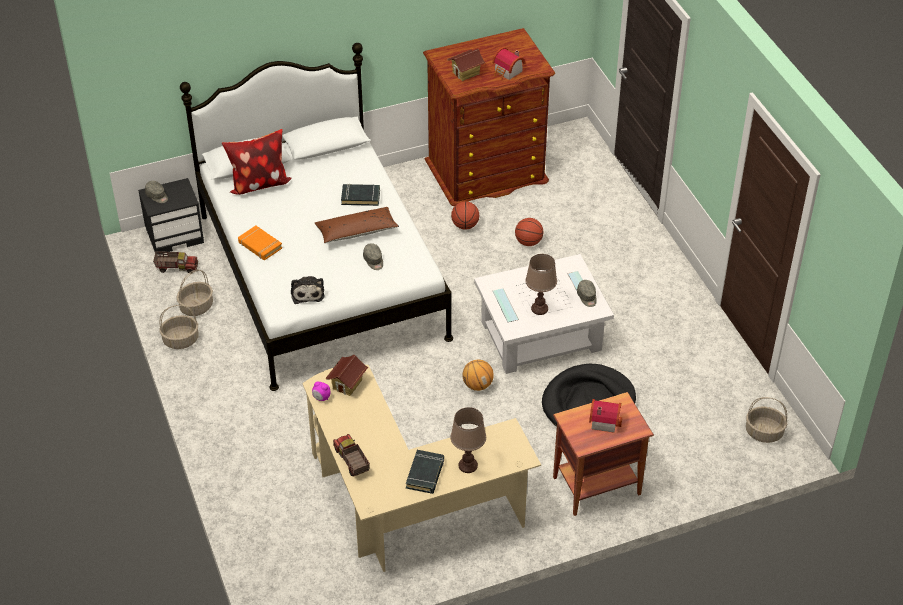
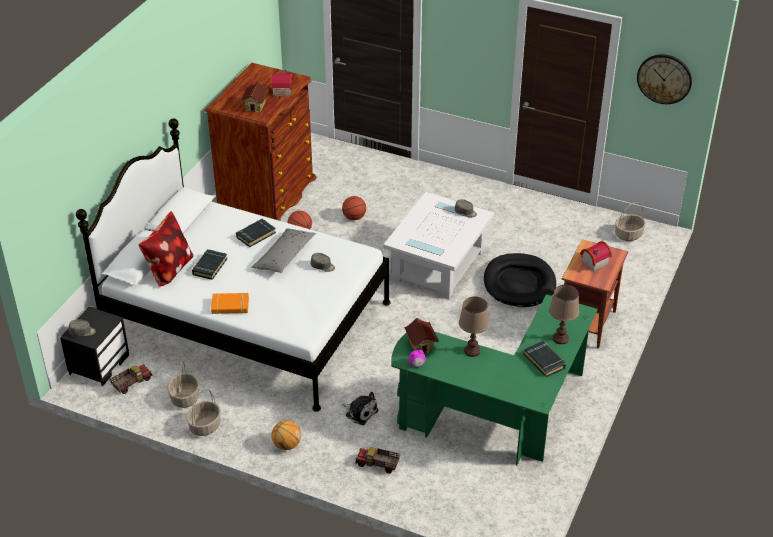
camera: 45 degrees left, 5 degrees down
plush toy [291,276,324,304] -> plush toy moved to [341,392,378,425]
beige desk [303,365,541,572] -> green desk [391,294,598,466]
brown pillow [315,207,399,243] -> grey pillow [251,228,316,273]
toy truck [333,434,370,476] -> toy truck moved to [355,447,401,473]
basketball [462,360,494,391] -> basketball moved to [271,420,301,450]
brown table lamp [525,254,557,315] -> brown table lamp moved to [459,297,489,357]
none -> black book [192,249,227,280]
none -> wall clock [637,54,692,104]

